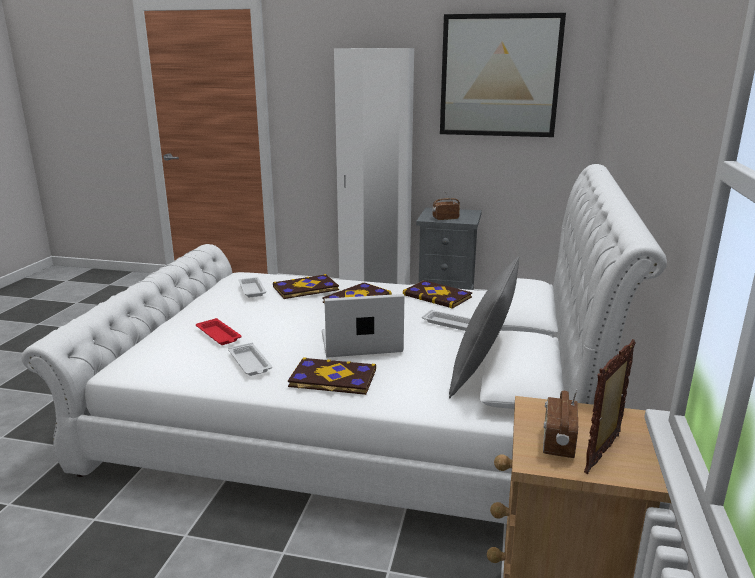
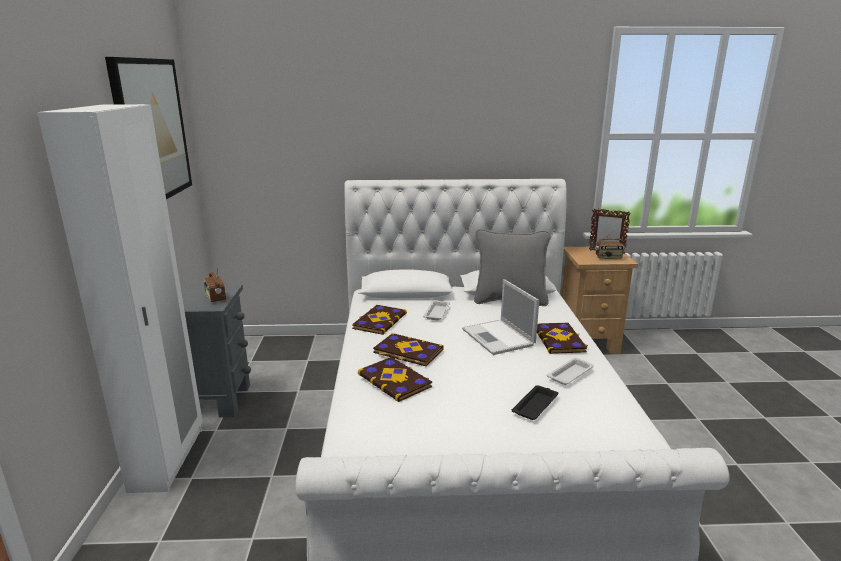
camera: 105 degrees left, 0 degrees up
red tray [196,318,242,345] -> black tray [512,385,559,420]
white tray [238,277,266,297] -> none

